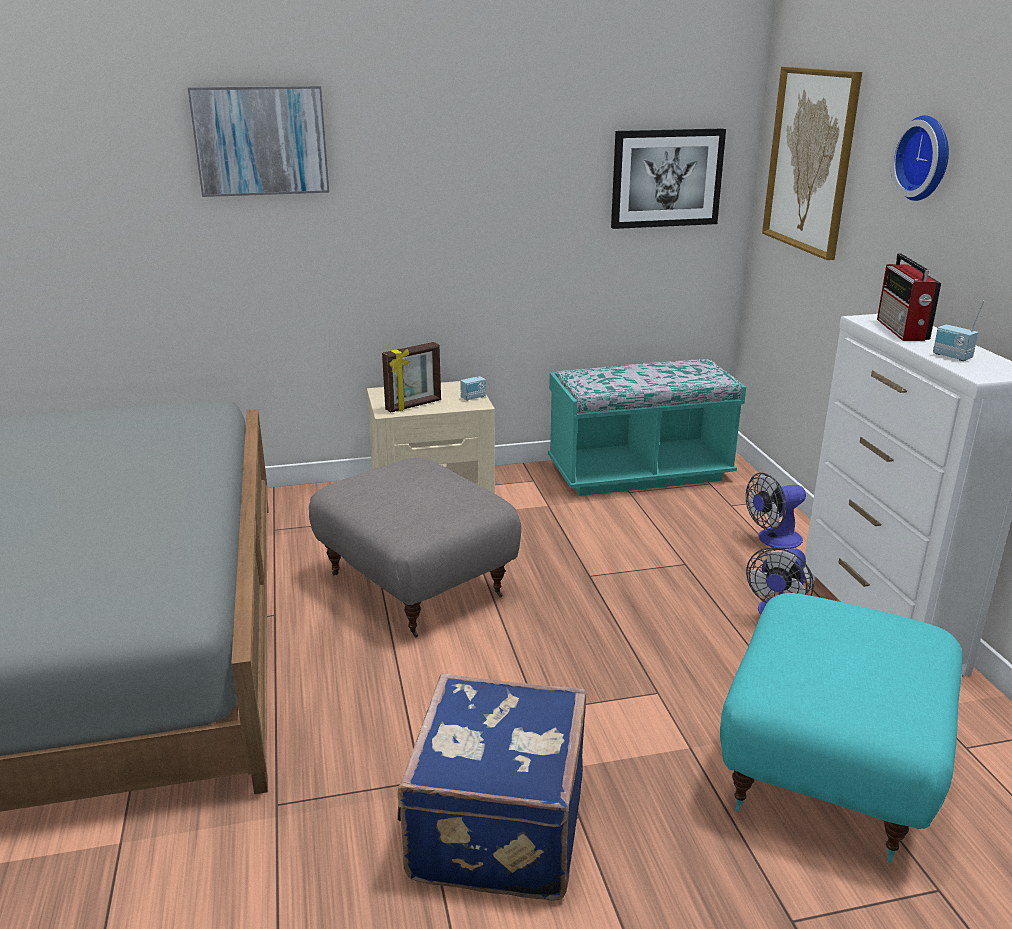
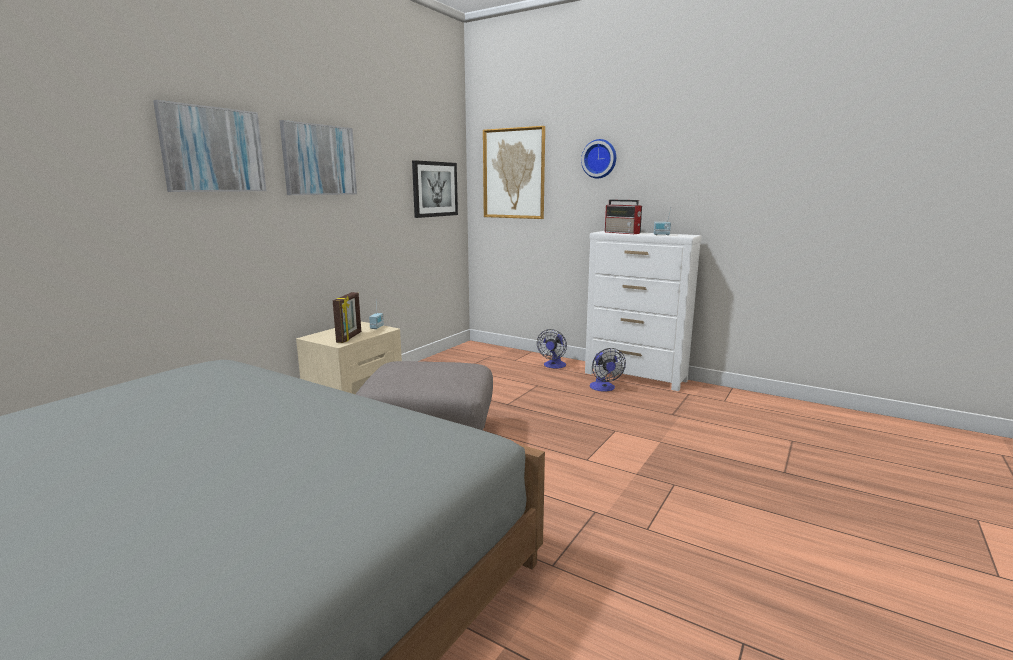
camera: 45 degrees left, 10 degrees down
blue suitcase [397,674,586,901] -> none
turquoise bench [548,359,746,496] -> none
turquoise ottoman [720,593,962,863] -> none
none -> picture [279,120,357,195]

